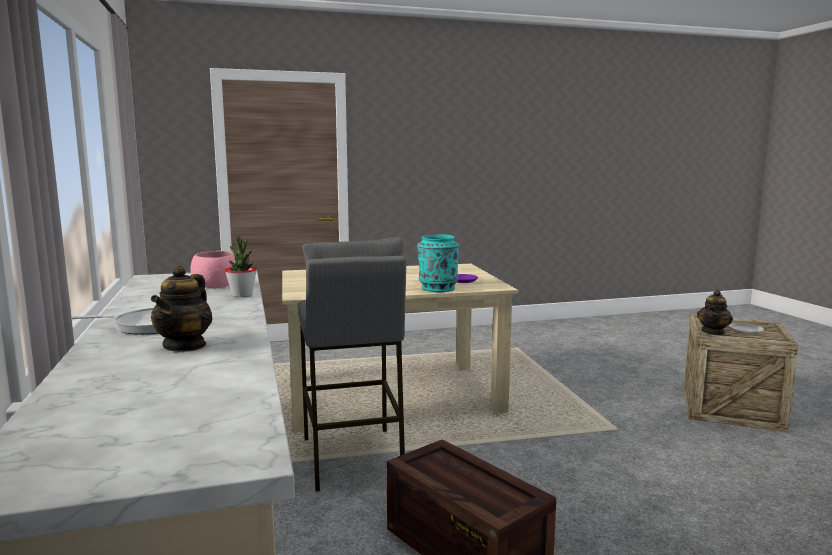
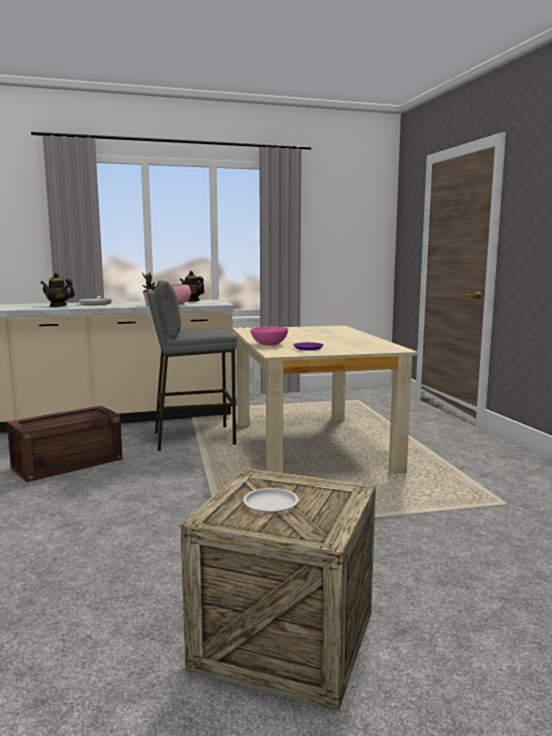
camera: 90 degrees right, 0 degrees up
turquoise vase [417,234,459,292] -> pink bowl [250,326,288,346]
teapot [697,290,733,336] -> teapot moved to [180,271,205,302]

